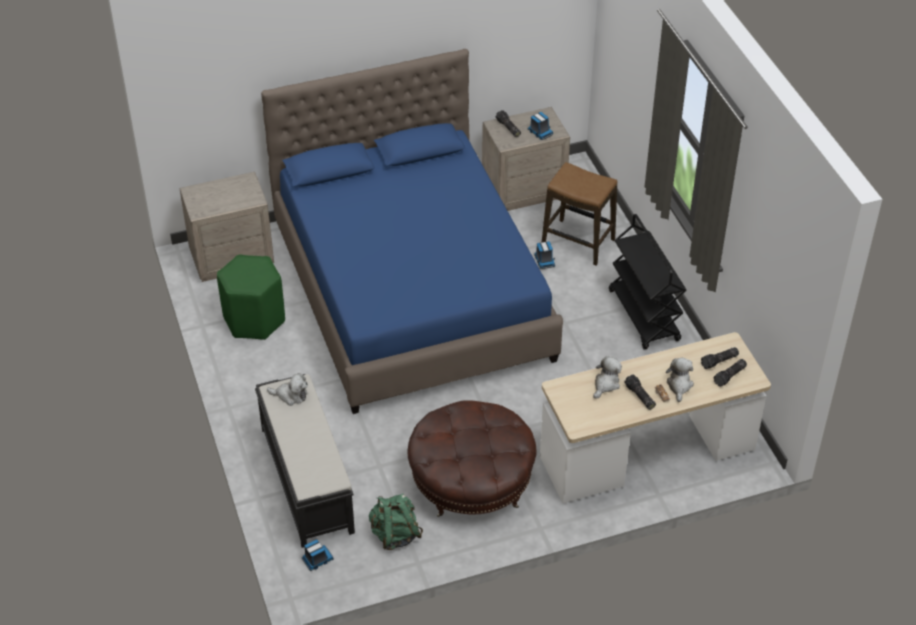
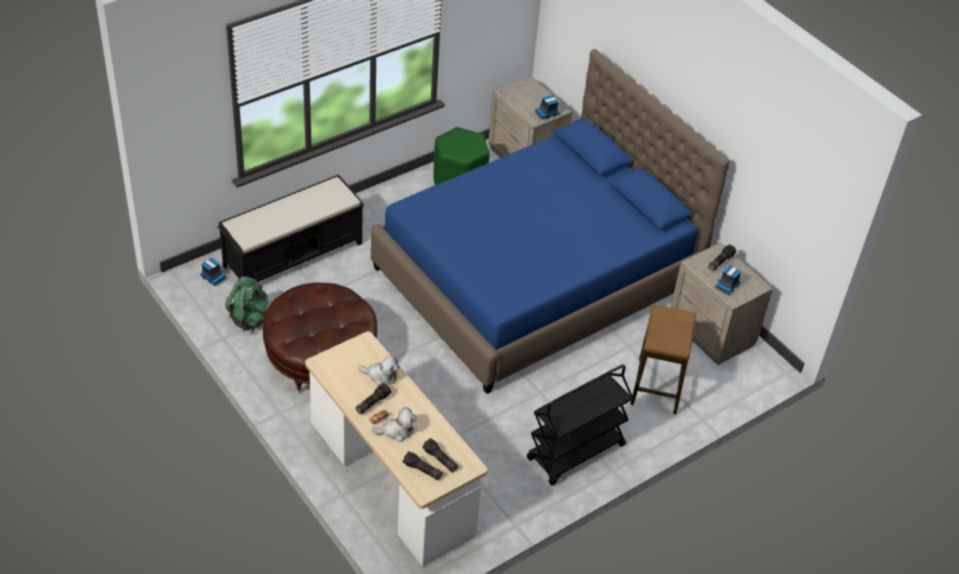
camera: 70 degrees right, 0 degrees up
plush toy [267,373,308,406] -> none
toy truck [534,241,555,269] -> toy truck moved to [535,95,560,119]

